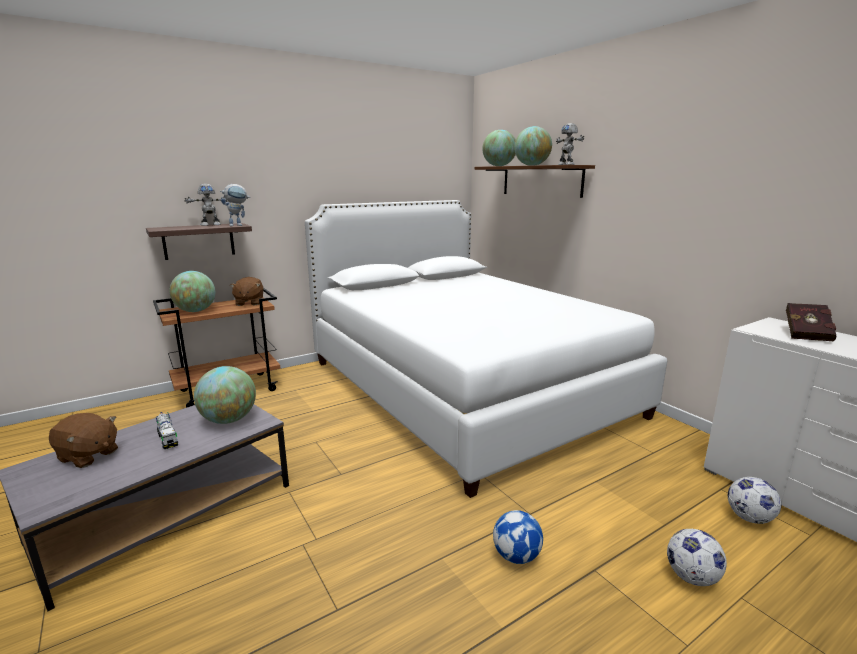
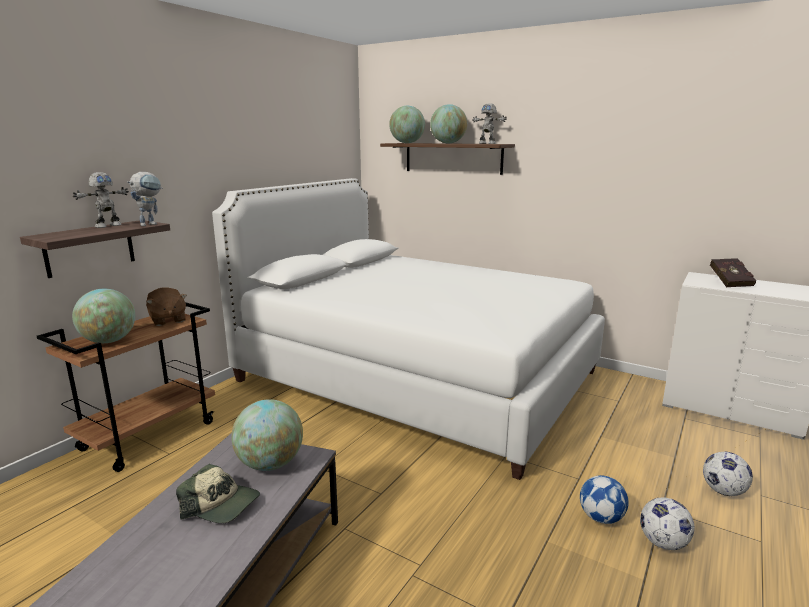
camera: 25 degrees left, 0 degrees up
brown plush toy [49,413,118,468] -> none
toy truck [156,412,178,449] -> cap [176,464,260,523]
football [728,477,781,524] -> football moved to [640,498,695,550]

